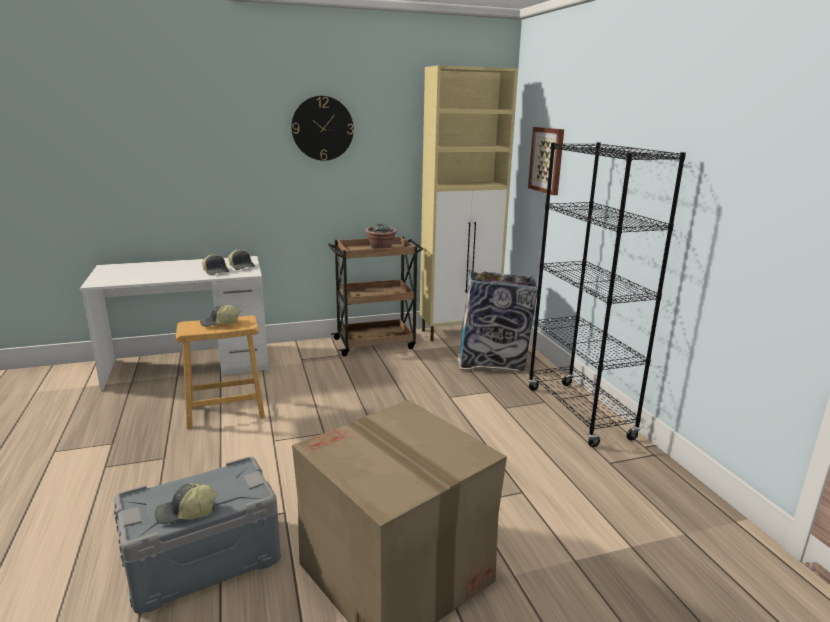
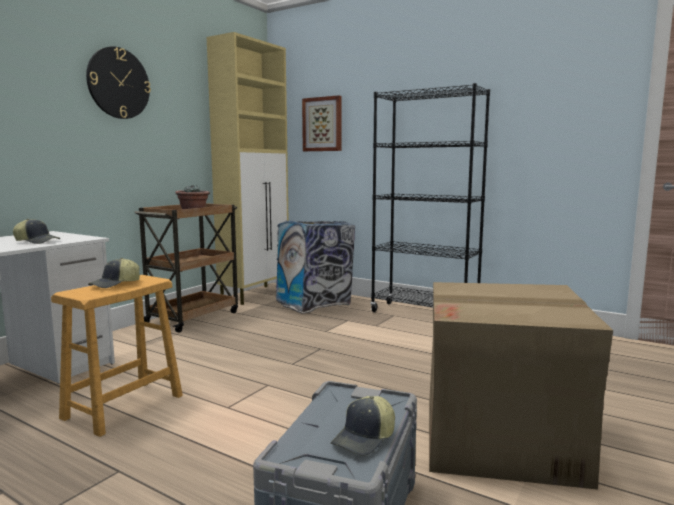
camera: 40 degrees left, 10 degrees down
cap [228,249,255,270] -> none

